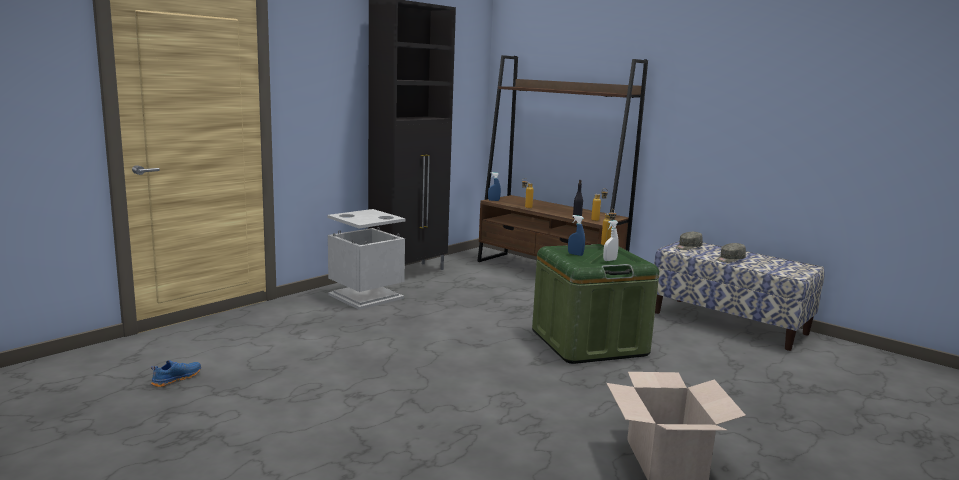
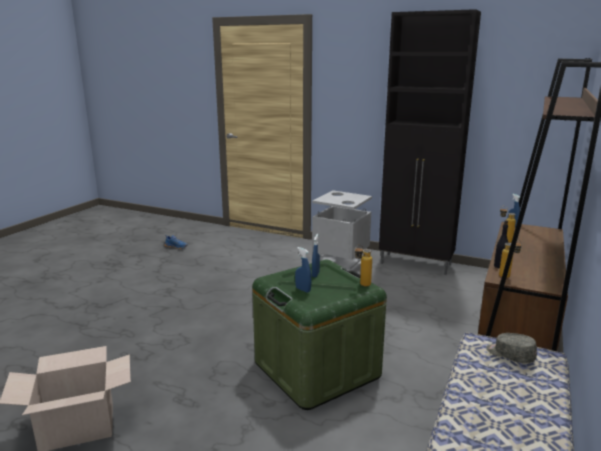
camera: 75 degrees right, 5 degrees up
white spray bottle [603,220,619,261] -> blue spray bottle [295,247,312,293]
grey cap [717,243,746,263] -> none

